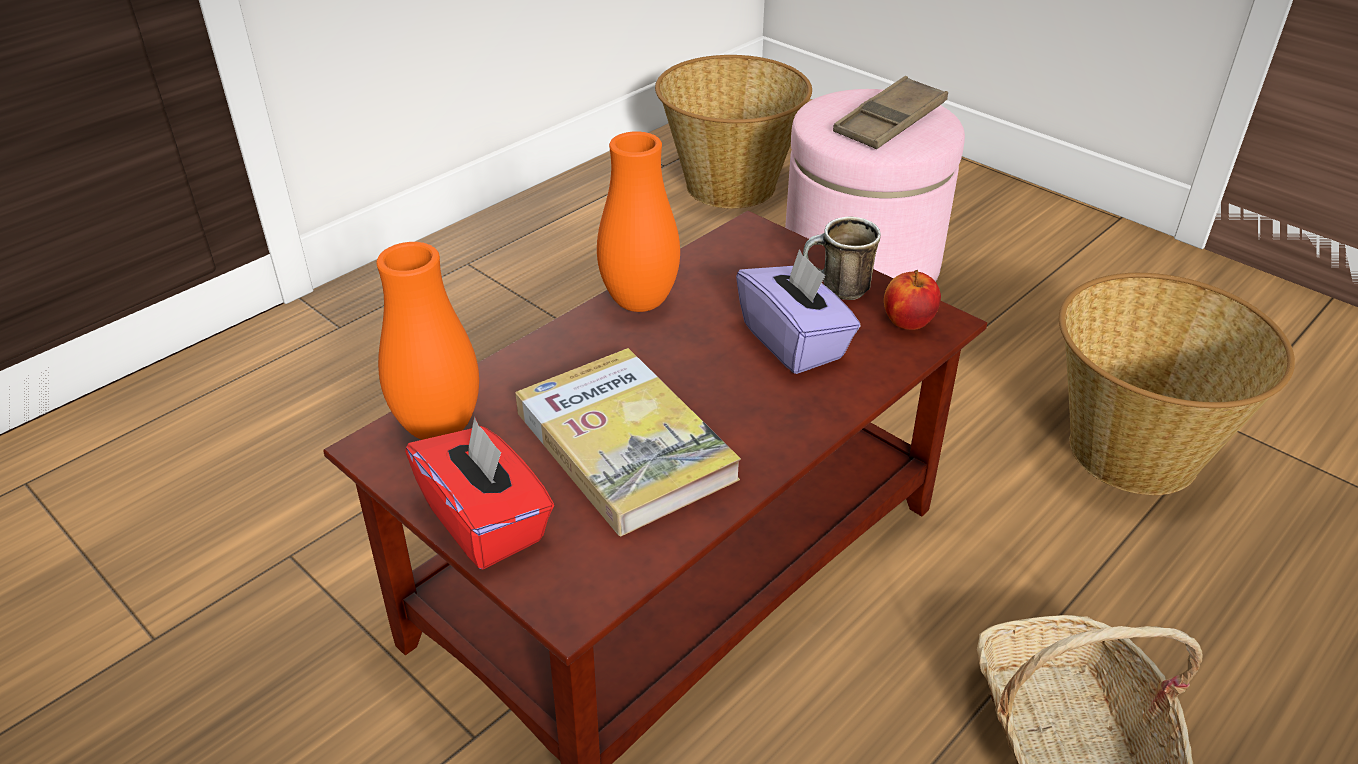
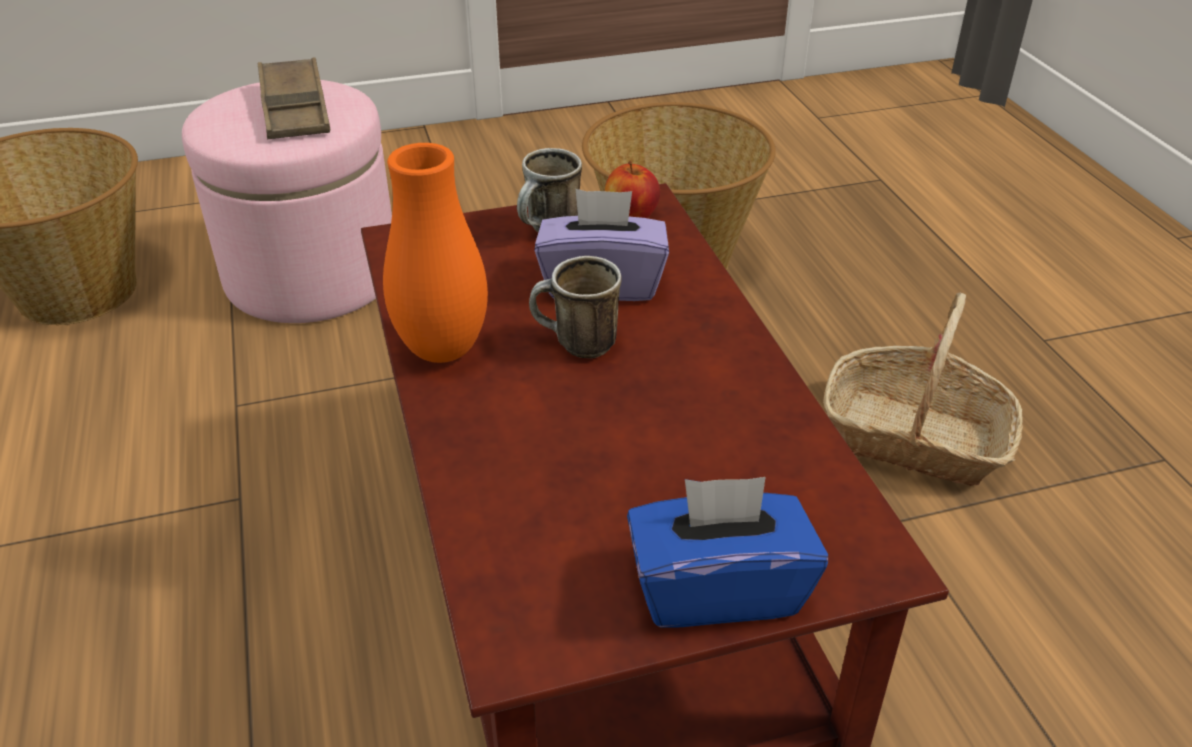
camera: 60 degrees left, 0 degrees up
orange vase [376,242,479,440] -> none
red tissue box [405,417,554,569] -> blue tissue box [627,477,828,627]
book [515,348,741,536] -> none
none -> mug [529,256,621,358]

